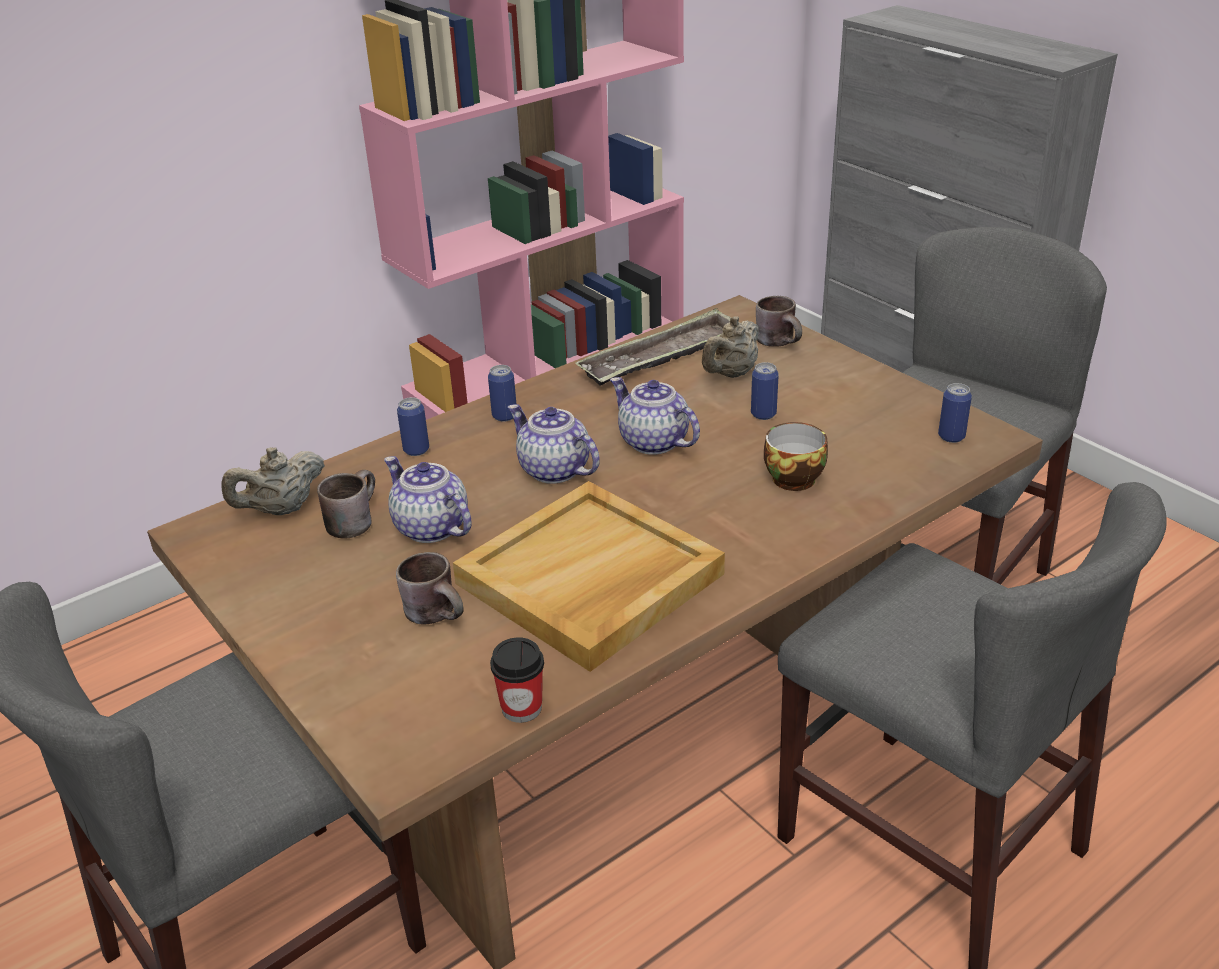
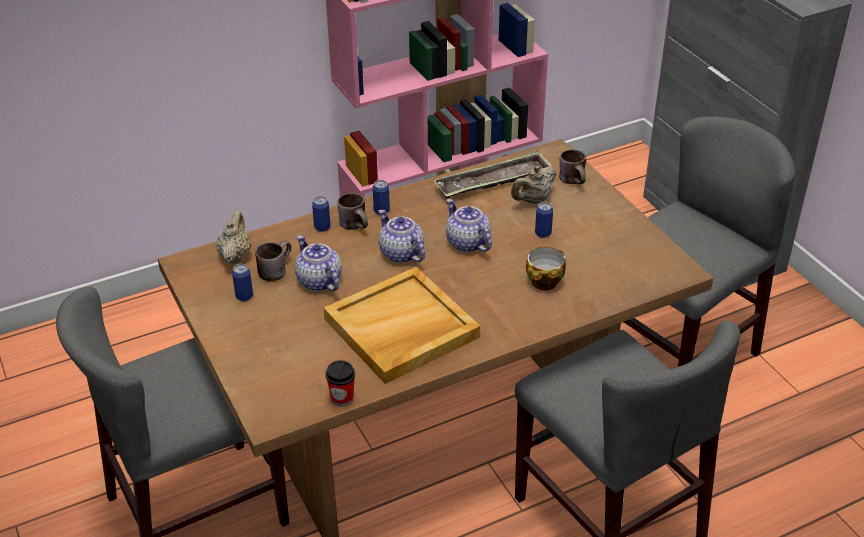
camera: 10 degrees right, 5 degrees up
beige teapot [222,447,325,515] -> beige teapot turned 120 degrees clockwise [216,211,251,264]
brown mug [396,552,464,624] -> brown mug moved to [337,193,368,230]
can [938,383,972,443] -> can moved to [232,264,253,301]

